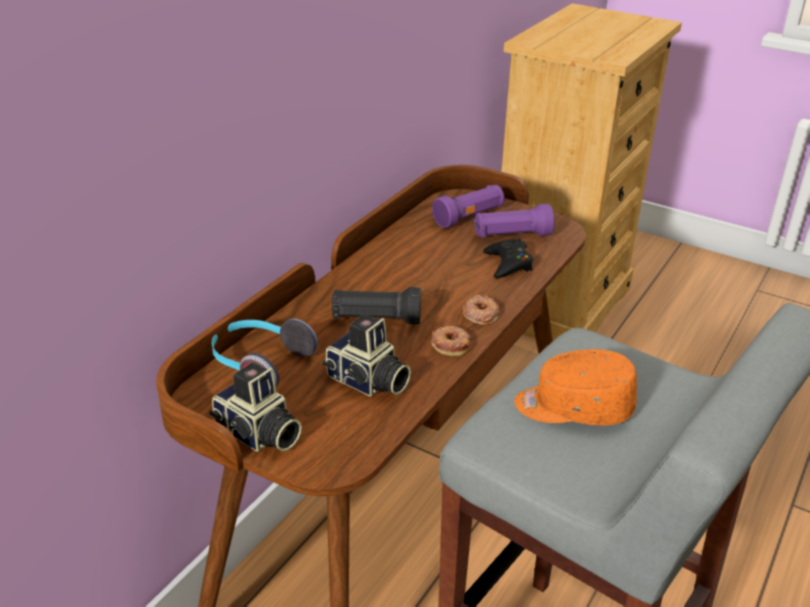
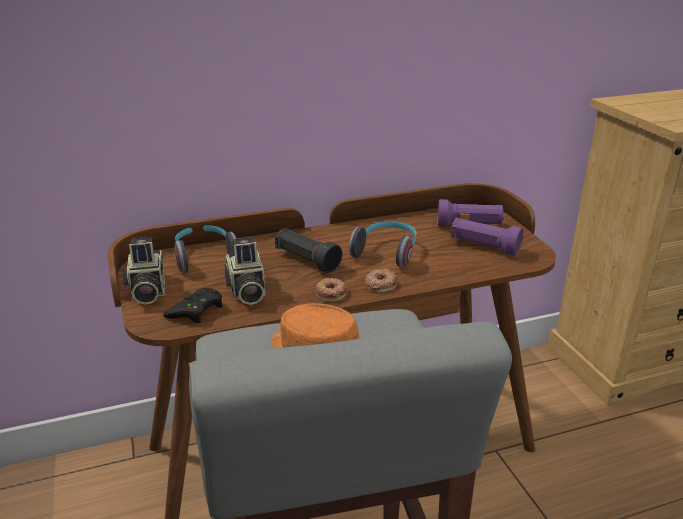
camera: 40 degrees right, 5 degrees down
black game controller [483,238,533,278] -> black game controller moved to [163,288,223,323]
none -> headphones [349,221,416,268]

